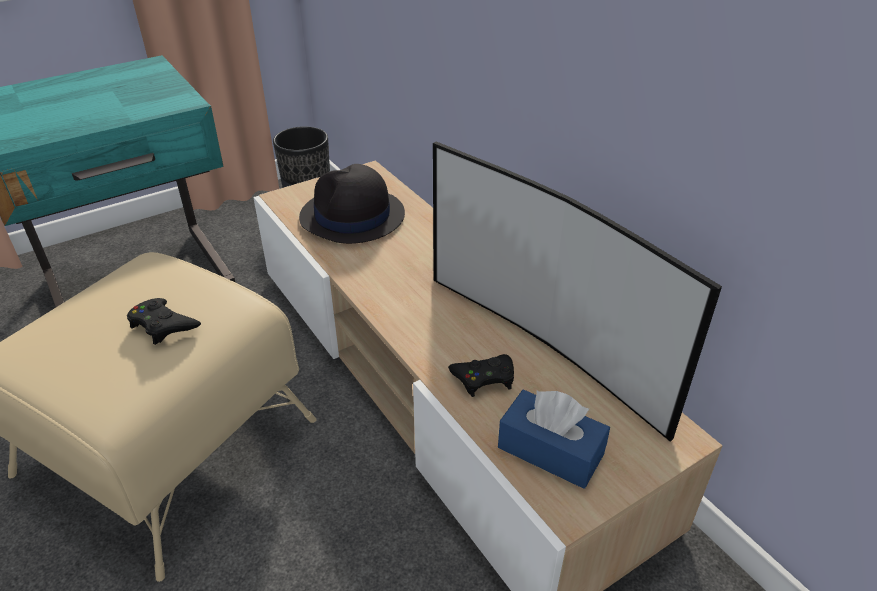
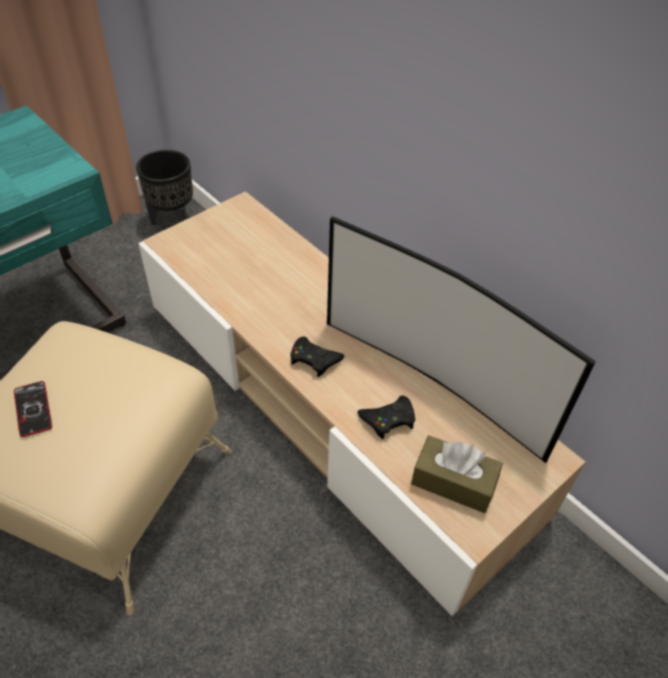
camera: 10 degrees left, 10 degrees up
black game controller [127,298,201,345] -> black game controller moved to [290,336,344,377]
black hat [299,164,405,244] -> none
blue tissue box [498,390,610,489] -> brown tissue box [411,435,503,513]
none -> phone [14,381,52,437]

